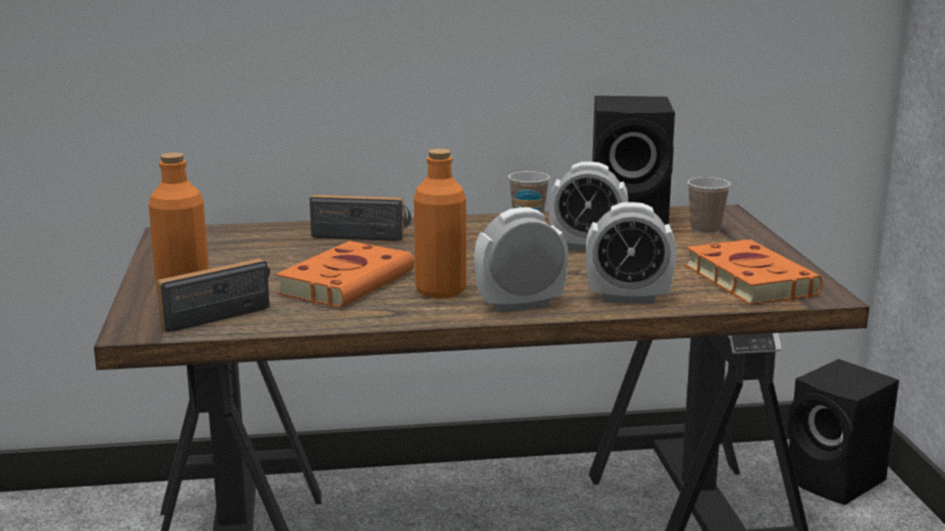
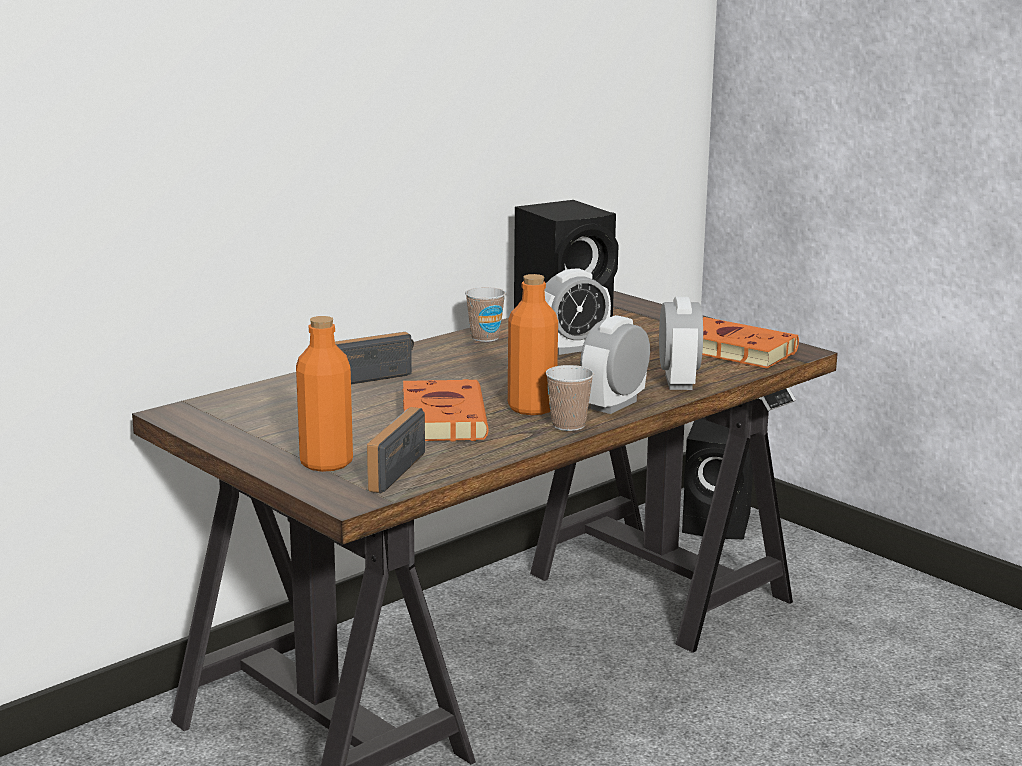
camera: 35 degrees left, 0 degrees up
alarm clock [586,202,676,304] -> alarm clock turned 60 degrees counterclockwise [659,297,703,390]
cup [687,177,731,234] -> cup moved to [546,365,594,431]

